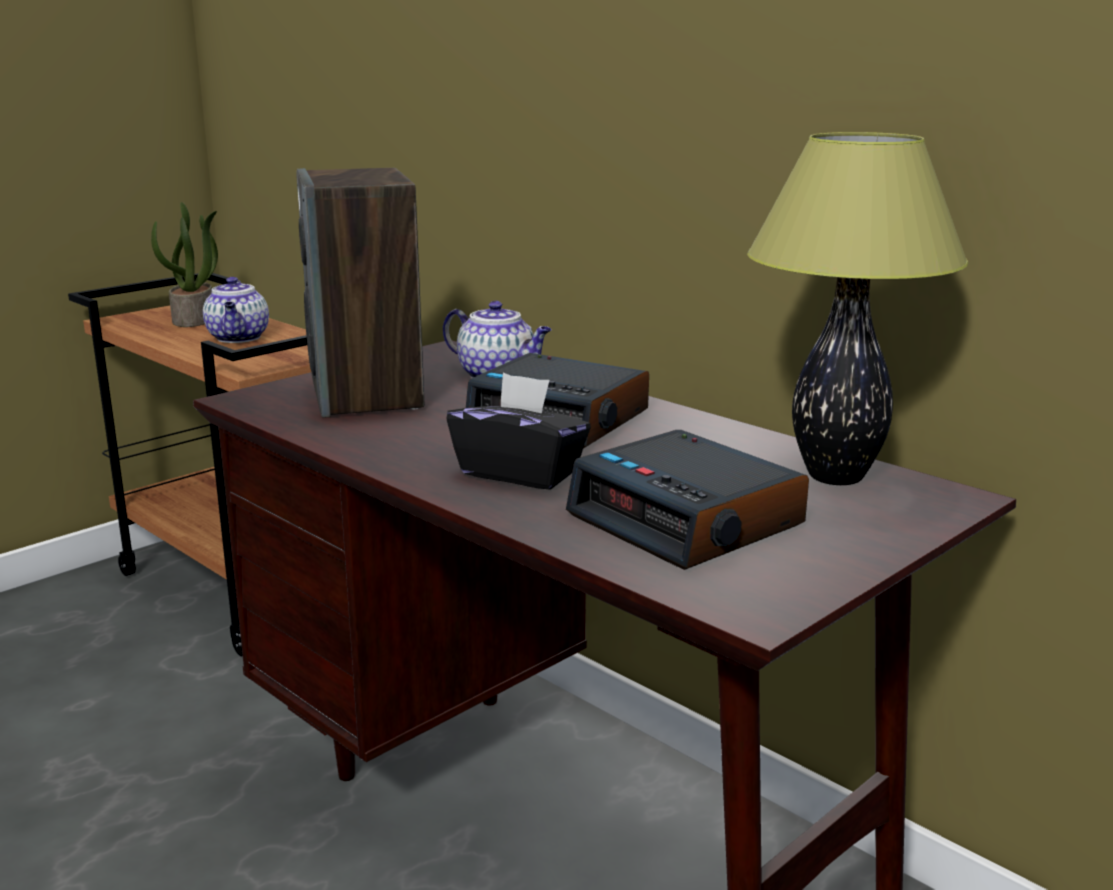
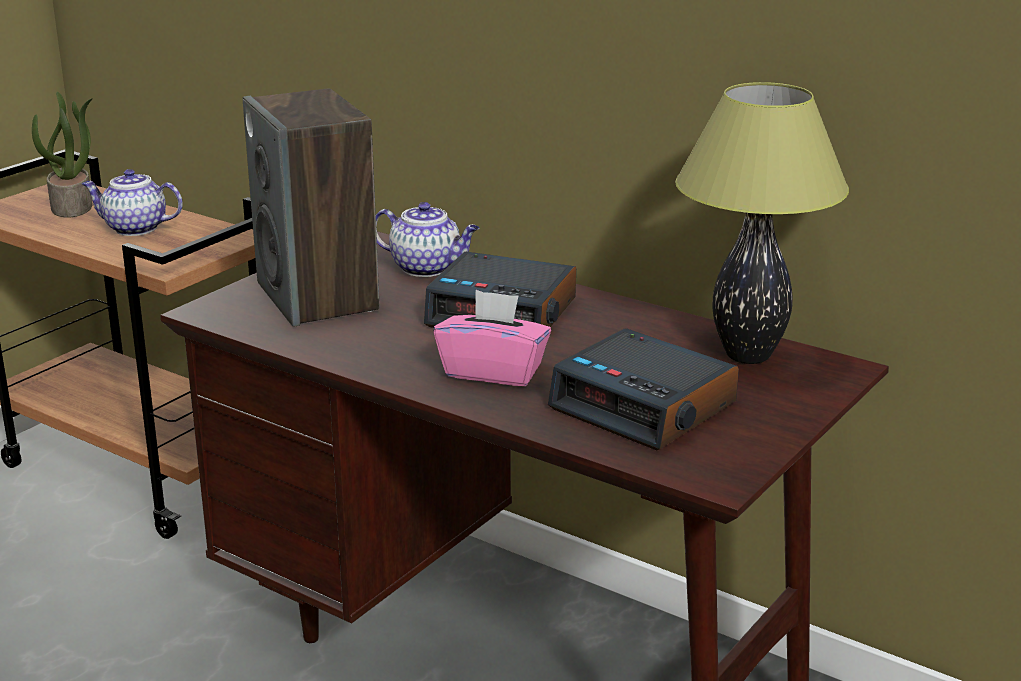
camera: 10 degrees left, 5 degrees up
teapot [203,277,269,343] -> teapot turned 120 degrees clockwise [82,169,183,236]
black tissue box [446,373,591,490] -> pink tissue box [433,290,551,386]

